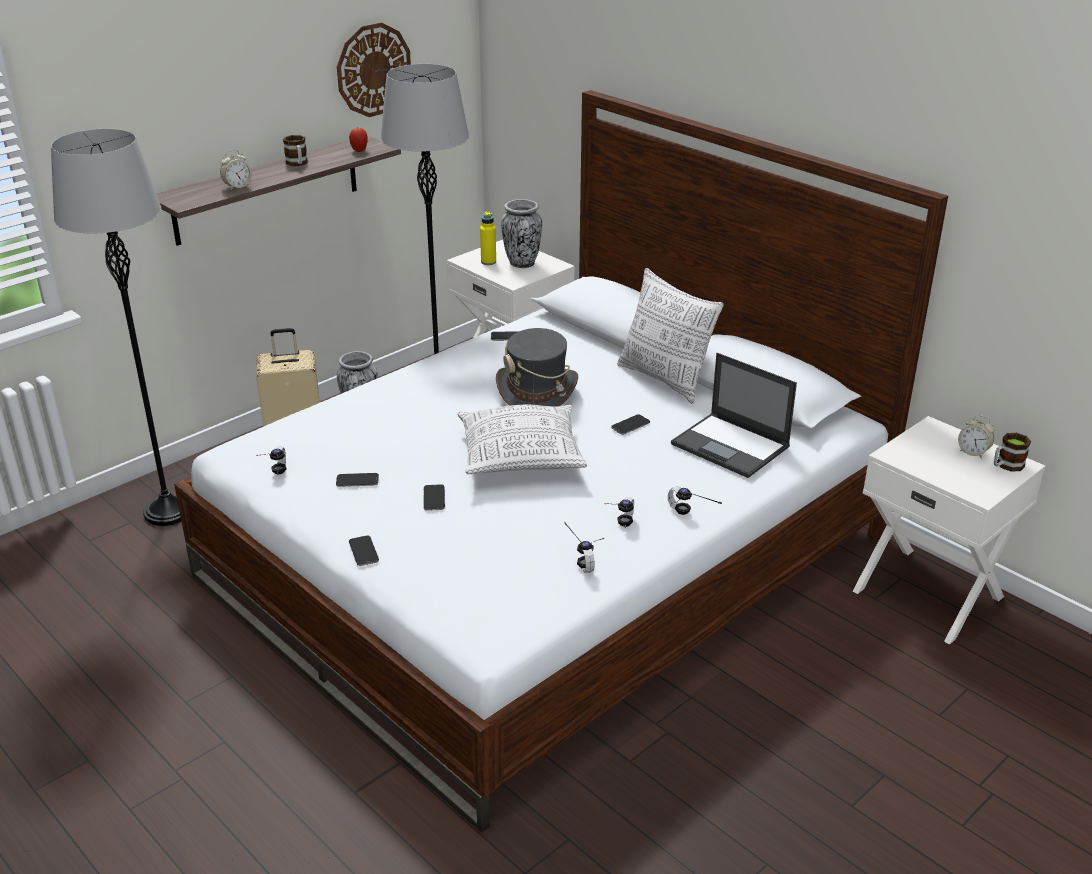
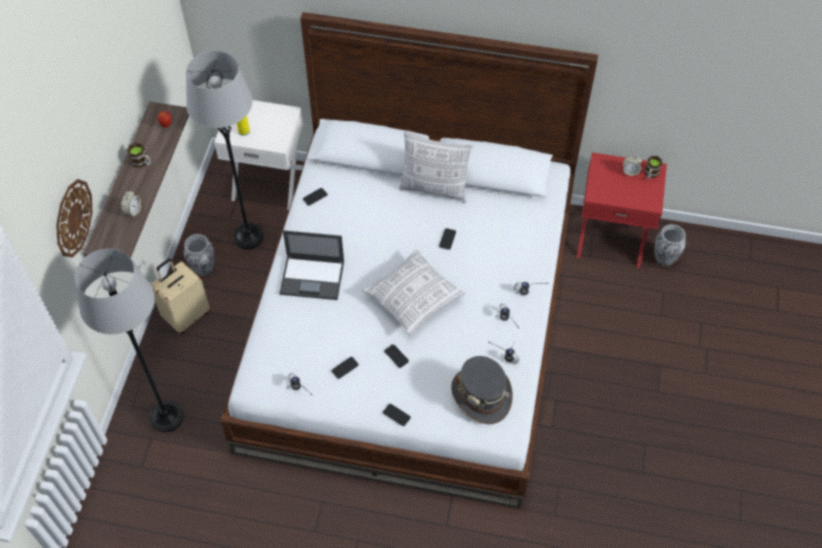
camera: 35 degrees left, 25 degrees up
wall clock [337,23,411,117] -> wall clock moved to [56,179,93,258]
grey hat [496,328,578,407] -> grey hat moved to [451,356,513,424]
vase [501,199,542,268] -> vase moved to [654,224,686,266]
laptop [671,353,797,478] -> laptop moved to [279,230,344,300]
white nightstand [853,416,1045,645] -> red nightstand [577,152,667,268]

